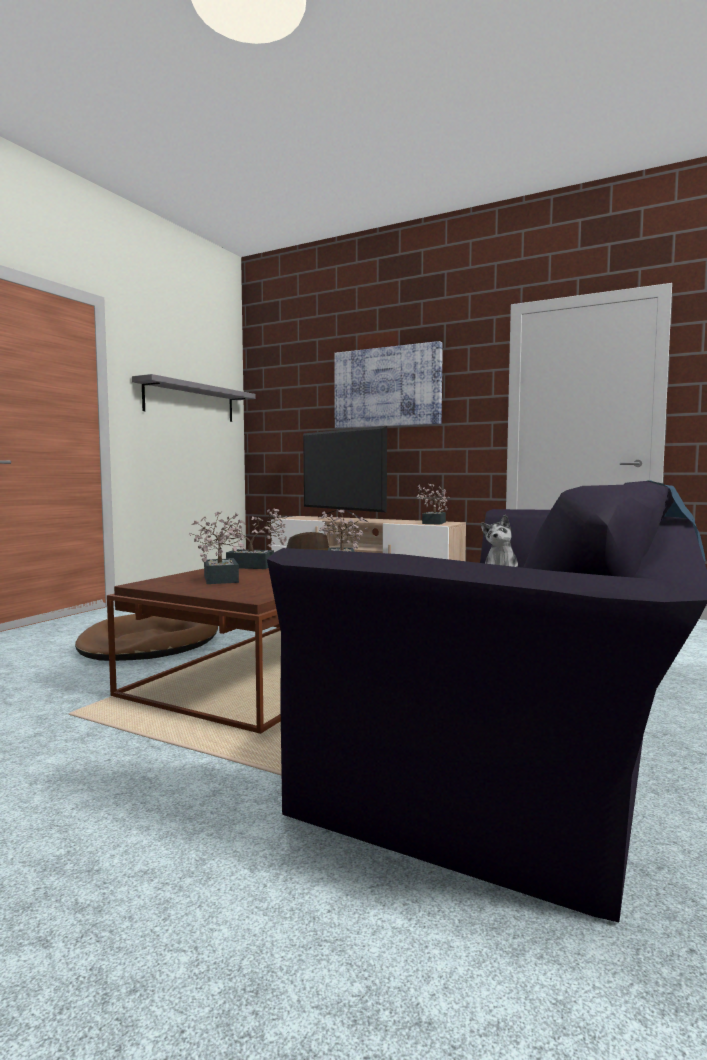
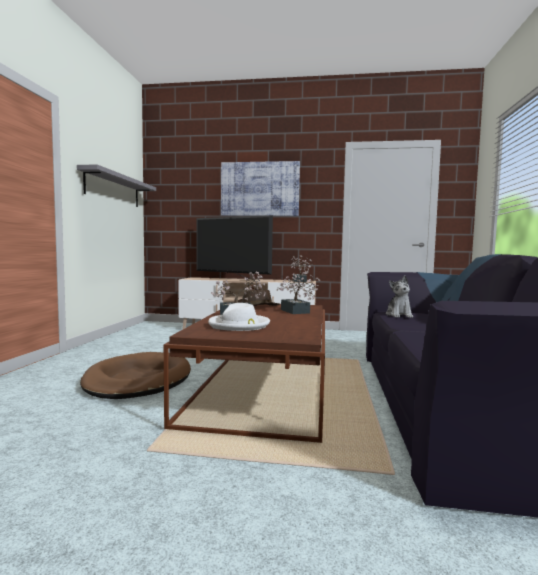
camera: 20 degrees left, 0 degrees up
potted plant [189,511,246,584] -> white hat [208,303,270,331]

